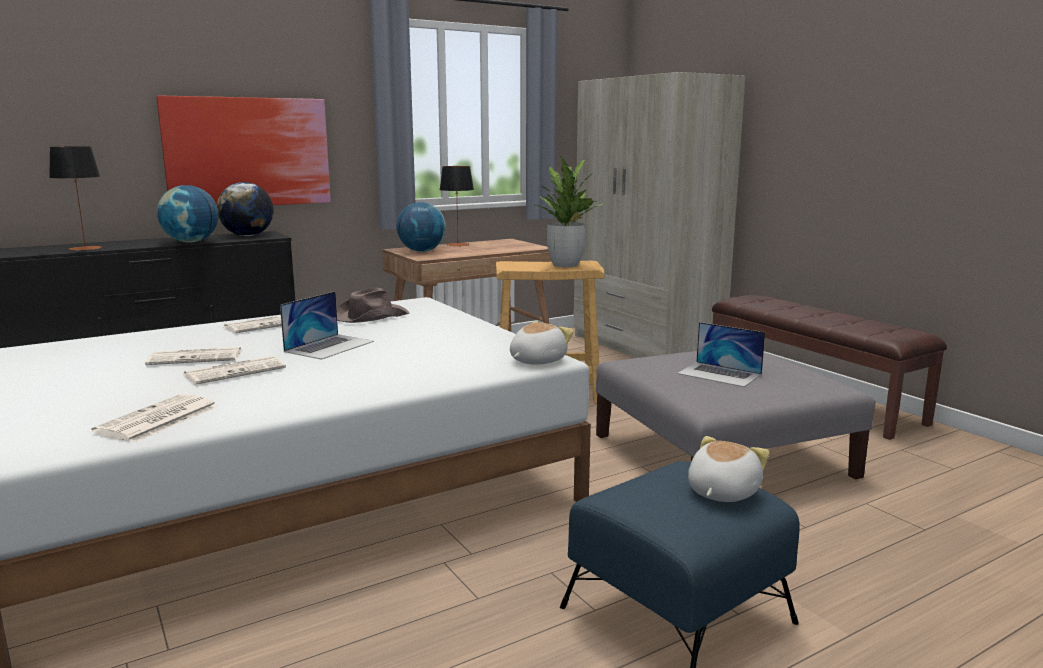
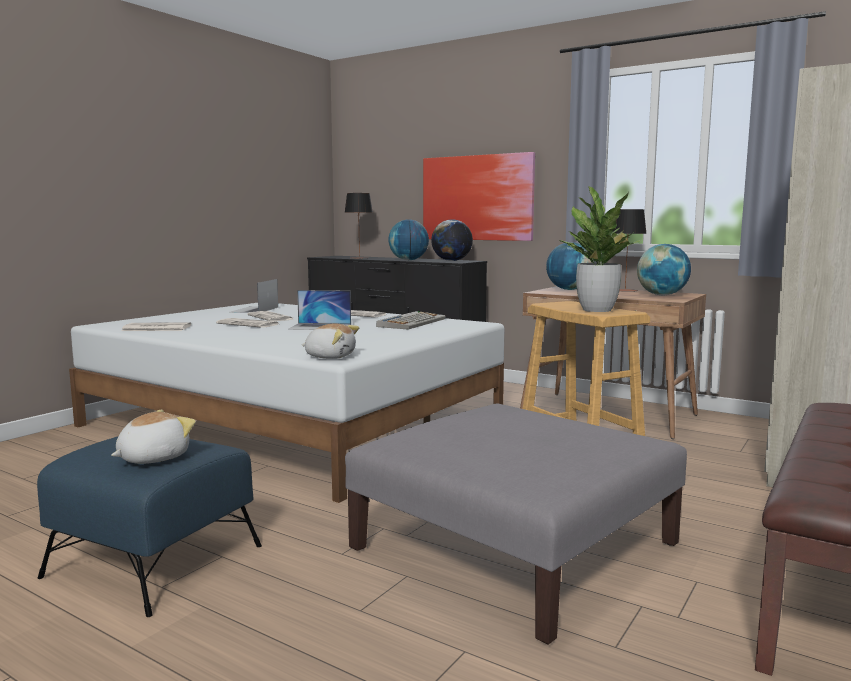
camera: 65 degrees right, 5 degrees down
brown hat [337,287,410,323] -> keyboard [376,311,446,330]
laptop [677,322,765,387] -> laptop moved to [229,279,278,313]
plush toy [688,436,769,502] -> plush toy turned 60 degrees counterclockwise [111,409,196,464]
none -> globe [637,244,691,295]

